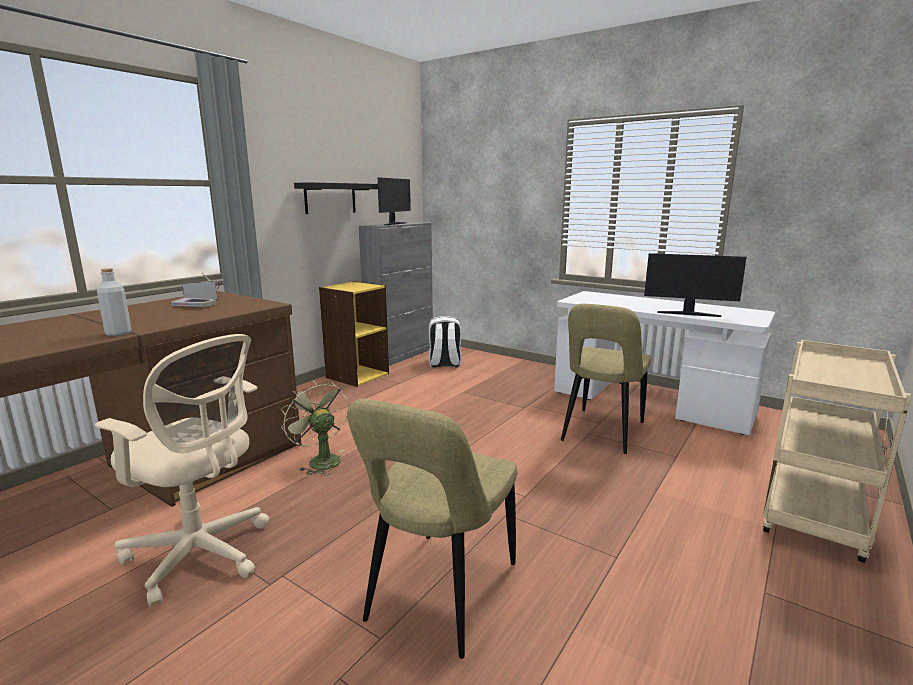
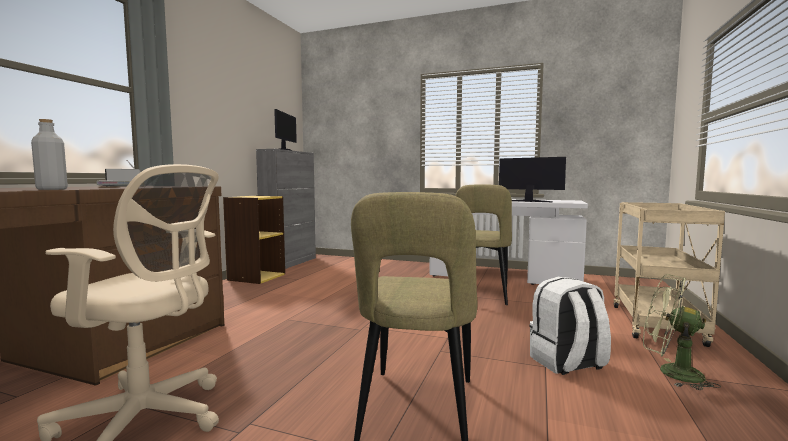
camera: 15 degrees left, 10 degrees down
green fan [281,381,349,475] -> green fan moved to [643,274,721,390]
black shelf [294,182,378,214] -> none
white backpack [428,316,462,367] -> white backpack moved to [530,276,611,375]
monitor [644,253,747,317] -> monitor turned 150 degrees counterclockwise [499,157,566,202]

